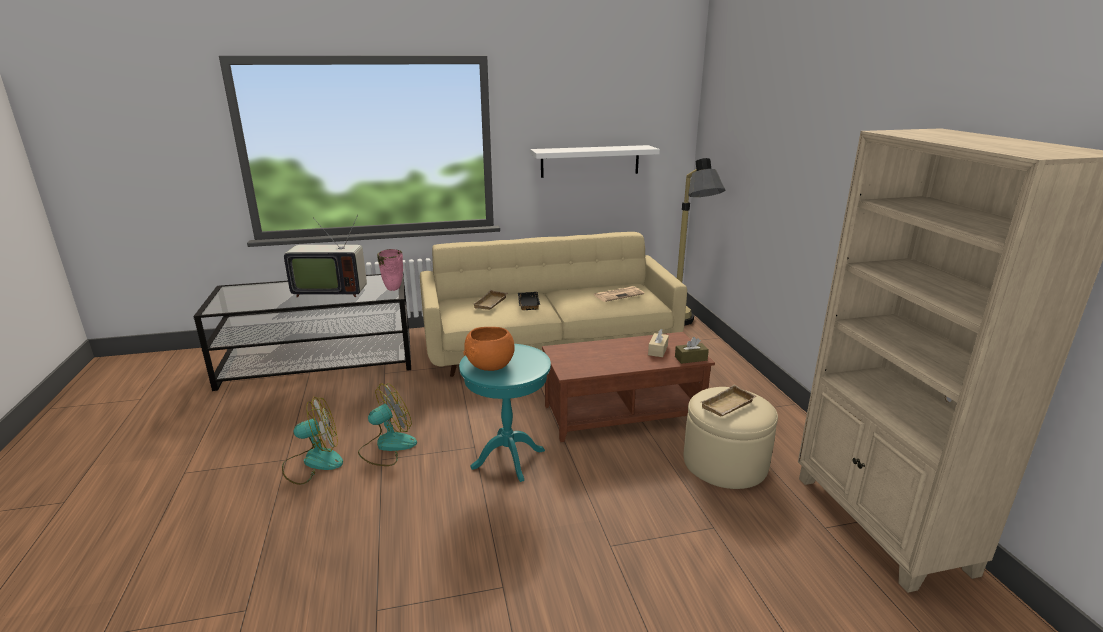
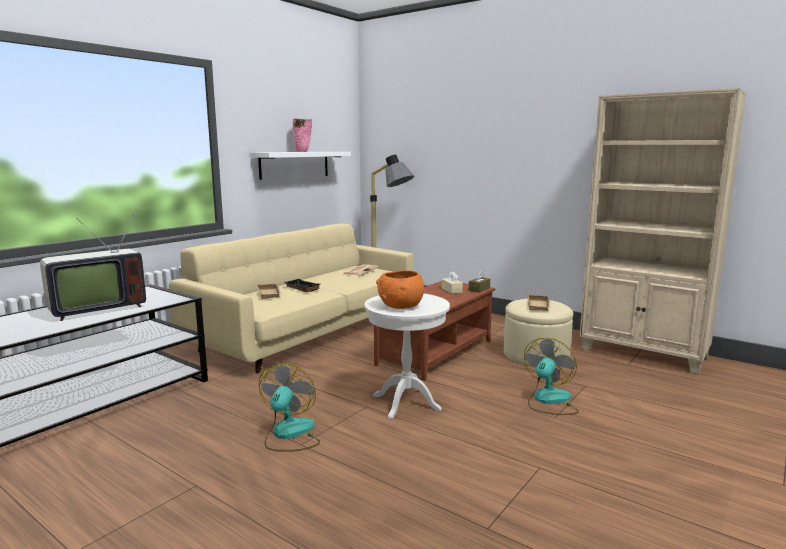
camera: 40 degrees left, 10 degrees down
fan [282,397,343,485] -> fan moved to [524,338,579,415]
pink vase [377,249,403,291] -> pink vase moved to [293,118,312,152]
turquoise side table [459,344,551,482] -> white side table [365,294,450,419]

